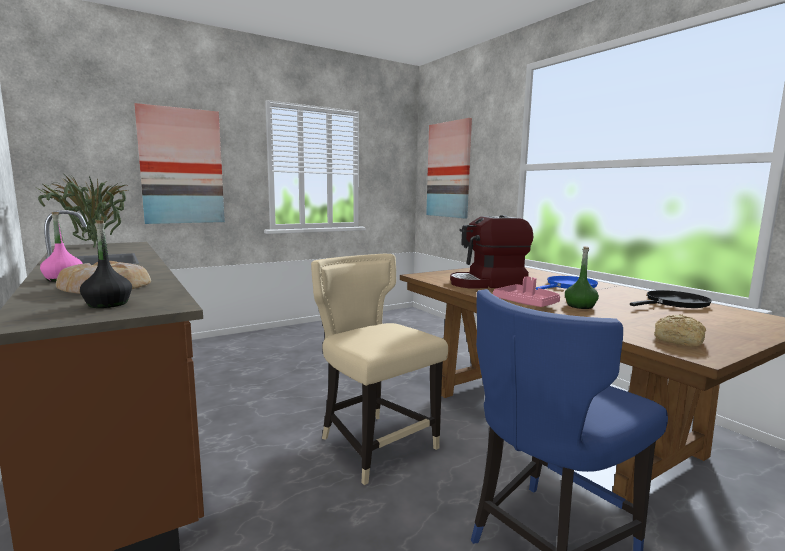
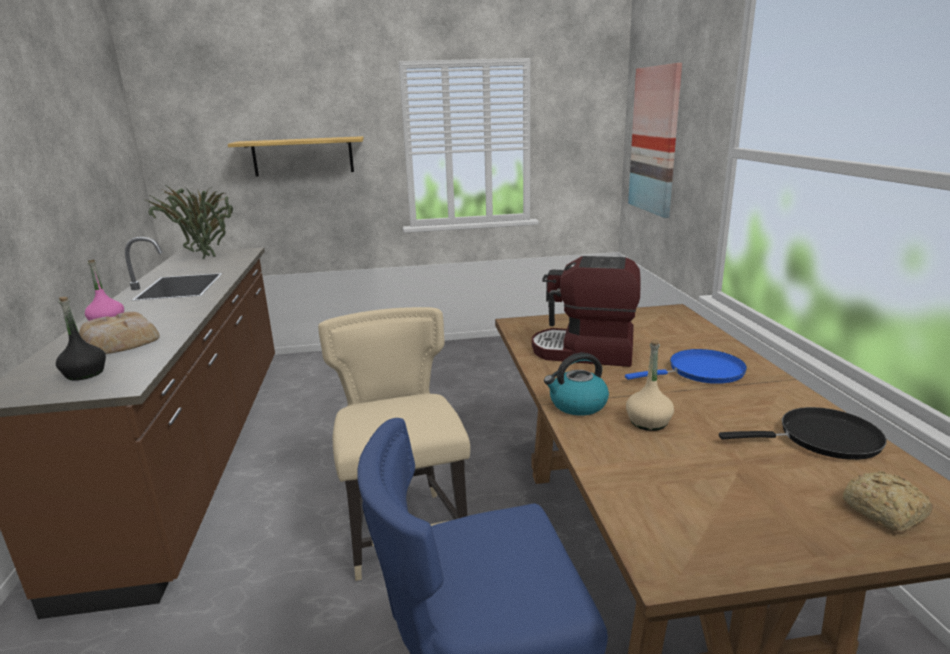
camera: 25 degrees right, 10 degrees up
picture [134,103,225,224] -> shelf [228,136,364,177]
pink tray [493,276,560,307] -> kettle [544,353,609,416]
green bottle [565,246,599,309] -> beige bottle [626,340,674,431]
bread [654,314,706,347] -> bread moved to [843,471,933,532]

